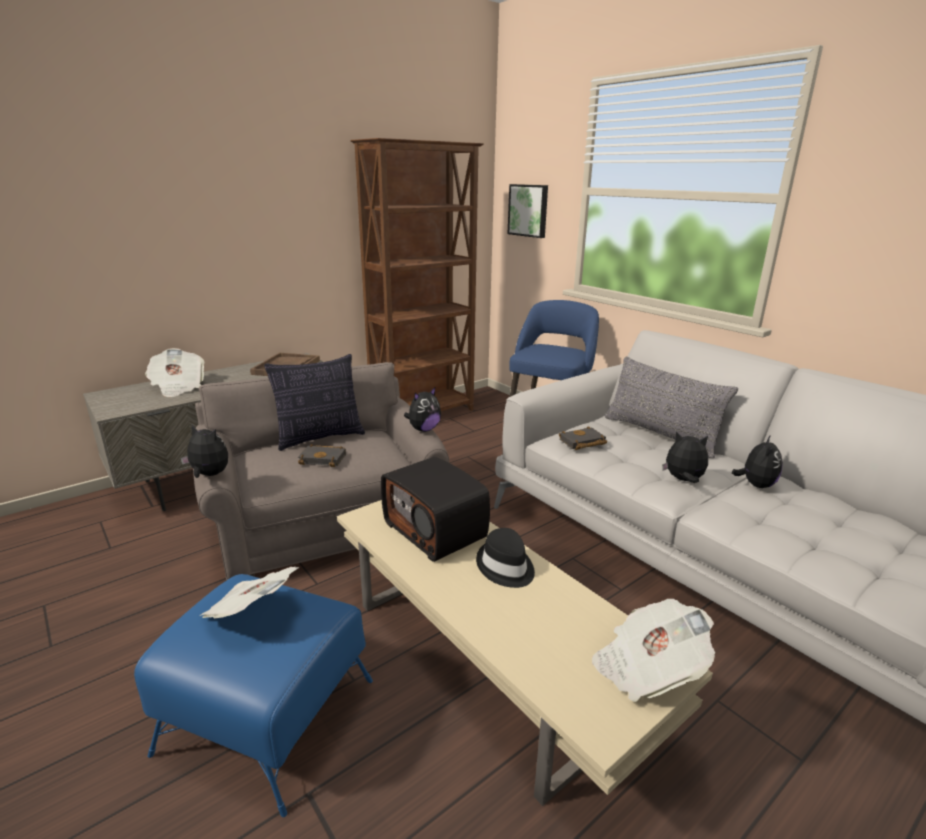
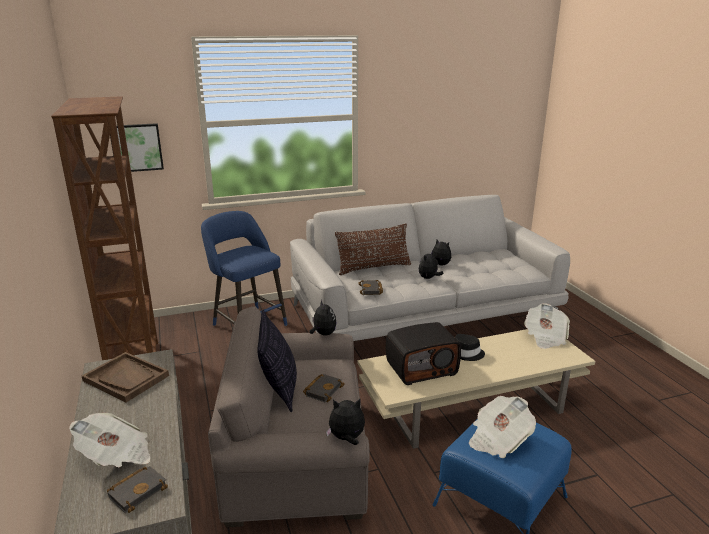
camera: 70 degrees left, 0 degrees up
plush toy [180,425,228,478] -> plush toy turned 45 degrees clockwise [326,399,365,445]
grey pillow [605,356,738,458] -> brown pillow [335,223,411,275]
none -> black book [107,466,168,513]

